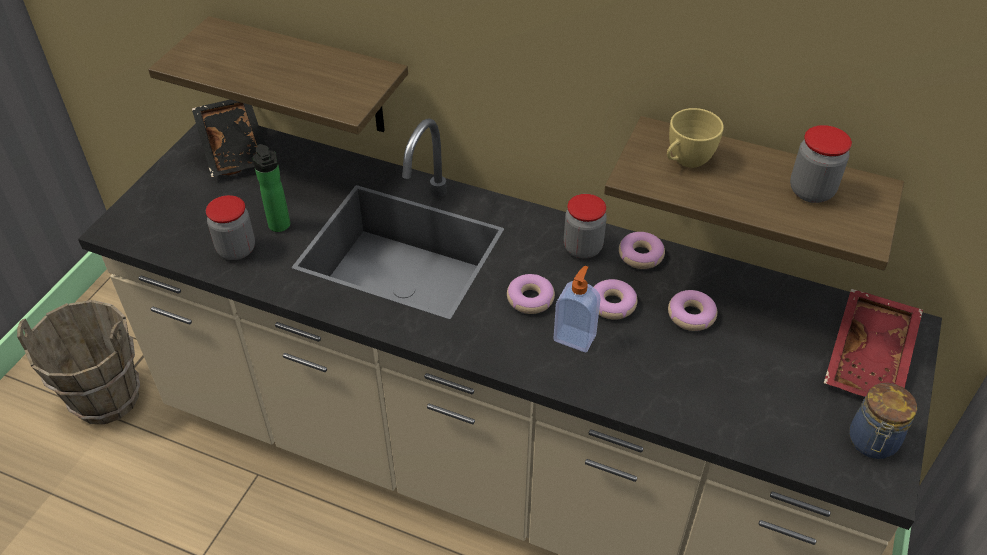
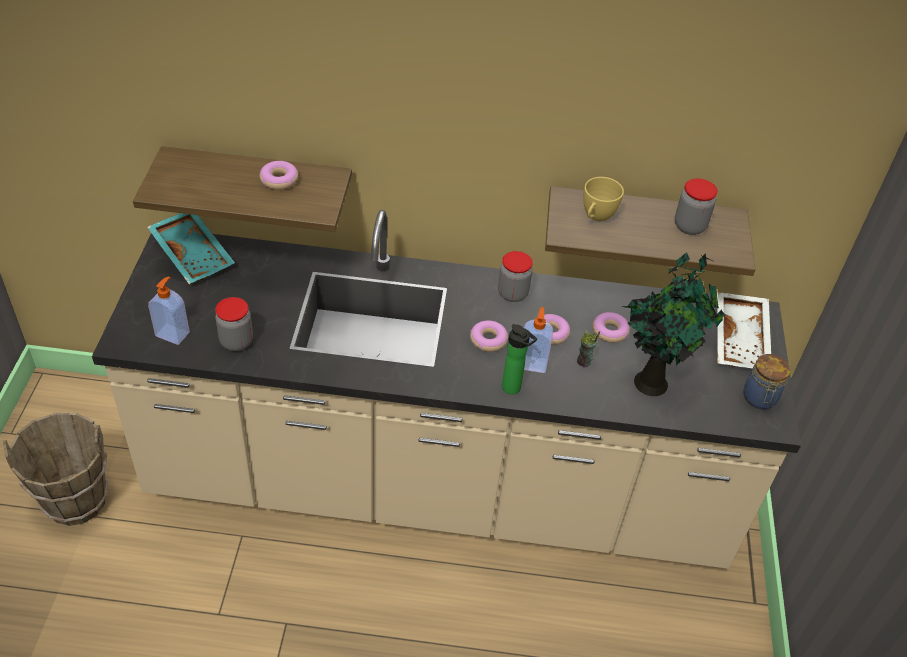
camera: 20 degrees left, 0 degrees up
black tray [192,100,266,177] -> turquoise tray [147,213,235,284]
bottle [252,144,290,232] -> bottle moved to [502,324,537,394]
donut [619,232,665,269] -> donut moved to [260,161,298,190]
red tray [824,289,923,397] -> white tray [717,292,771,368]
none -> soap dispenser [148,277,190,345]
none -> cup [577,330,600,367]
none -> potted plant [622,252,726,396]

